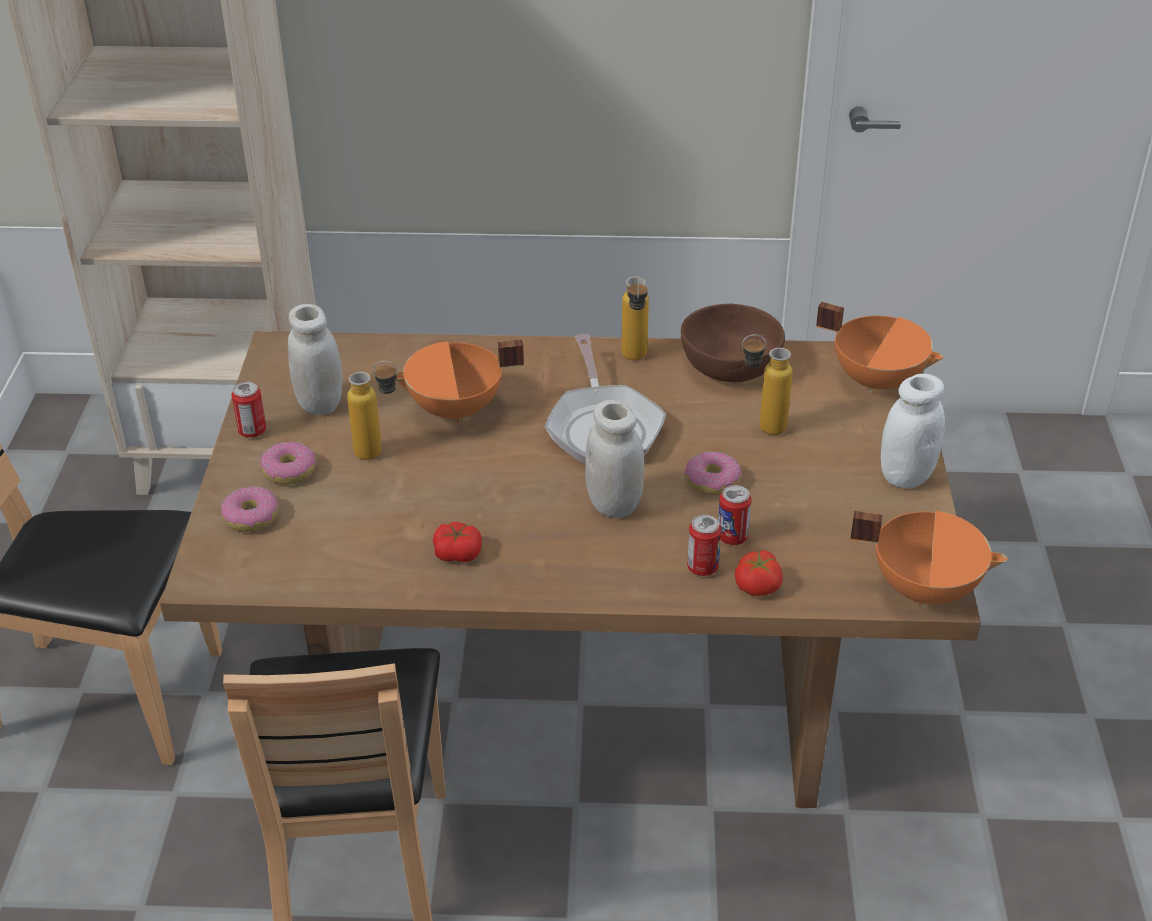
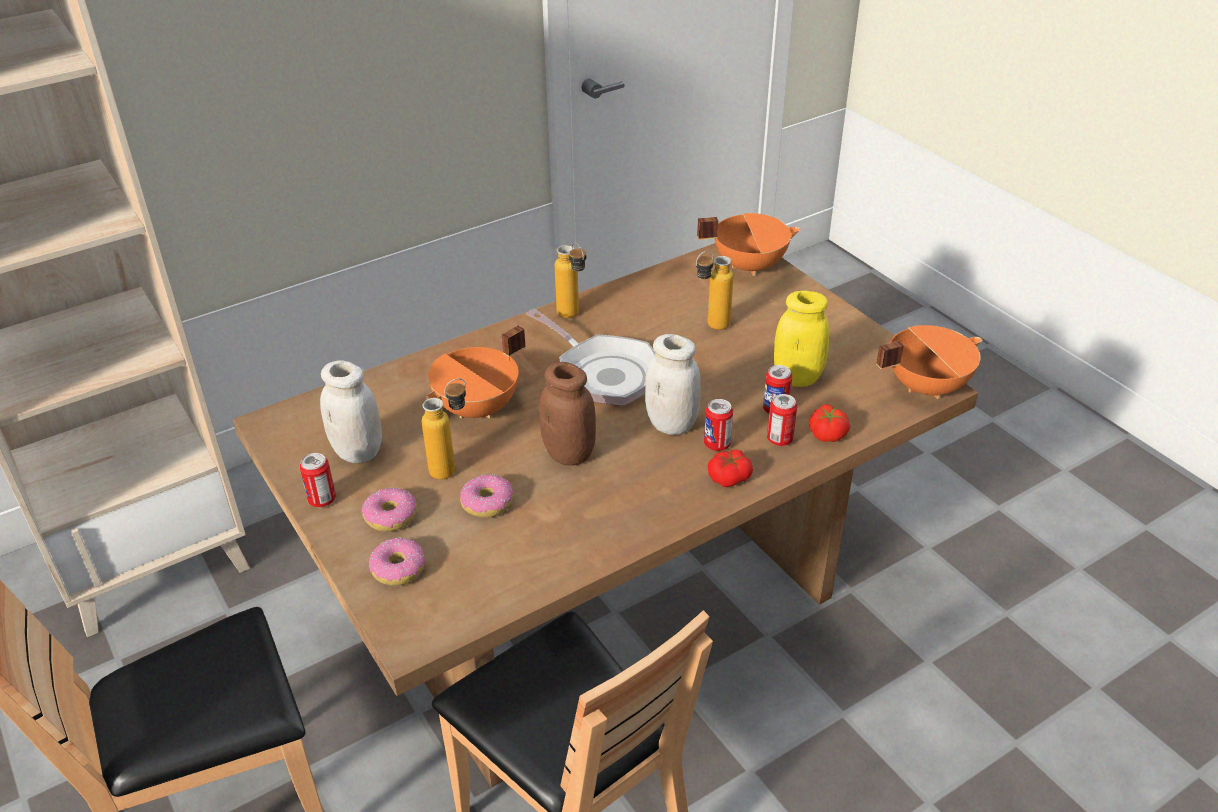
camera: 35 degrees left, 0 degrees up
tomato [433,522,482,562] -> tomato moved to [707,450,753,487]
brown bowl [681,304,785,383] -> none
donut [685,452,742,495] -> donut moved to [460,474,513,518]
white jar [881,374,945,488] -> none
none -> brown jar [539,362,596,466]
none -> can [704,399,733,451]
none -> yellow jar [774,291,829,387]

